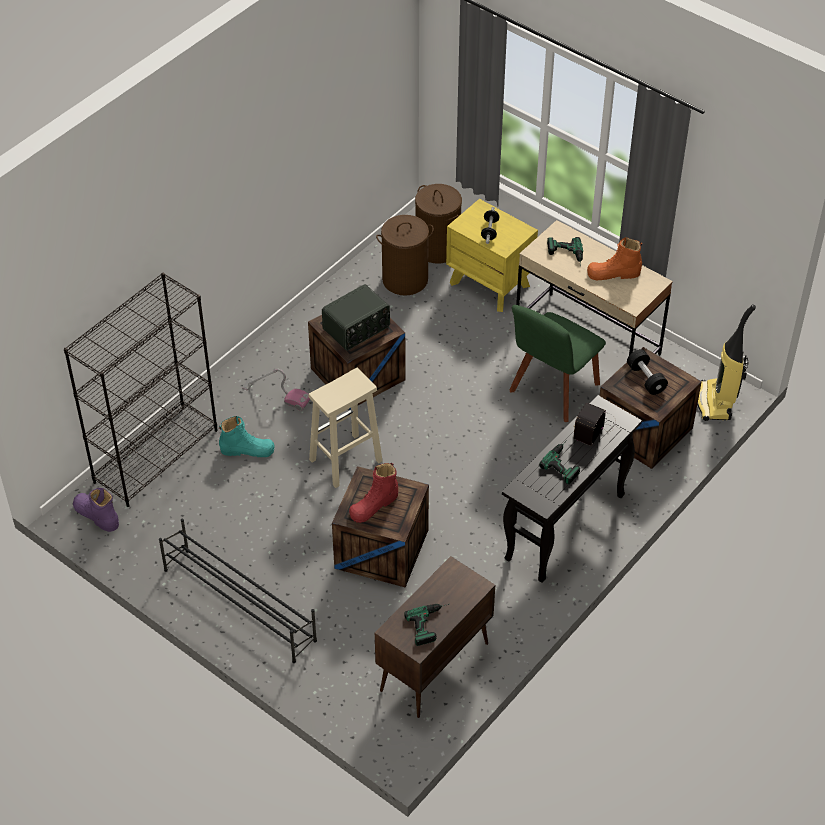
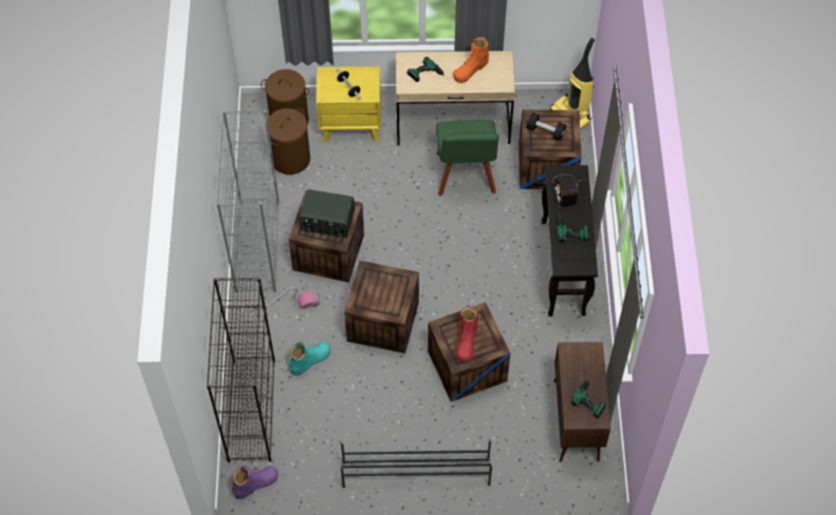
camera: 40 degrees left, 10 degrees up
purple boot [73,488,119,532] -> purple boot turned 150 degrees clockwise [232,466,278,499]
beige stool [309,368,383,488] -> crate [344,260,419,353]
radio [322,284,390,351] -> radio turned 90 degrees clockwise [299,189,355,238]
none -> grey bookcase [217,110,280,293]

